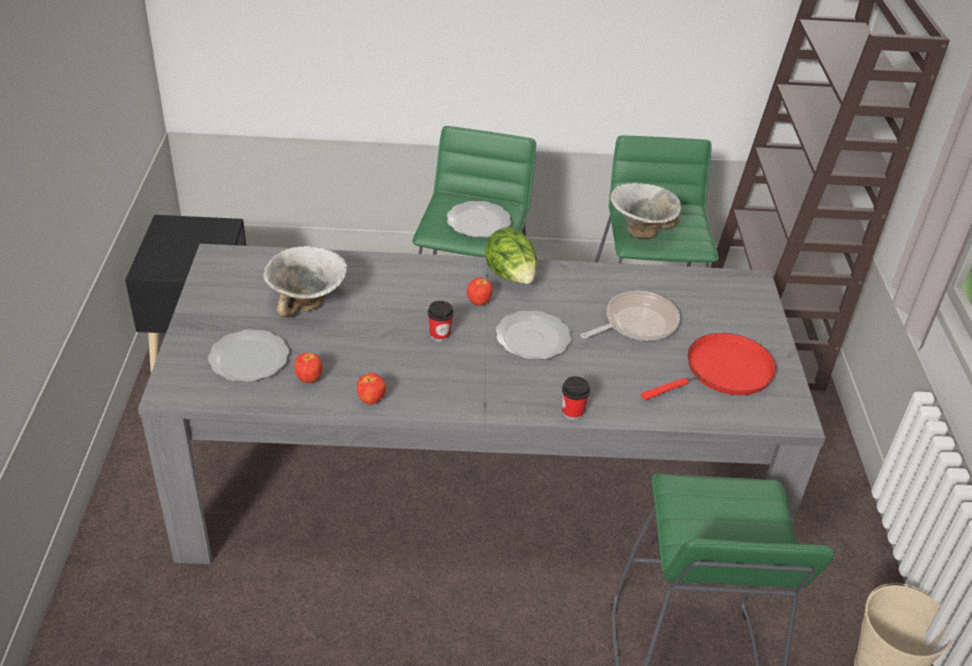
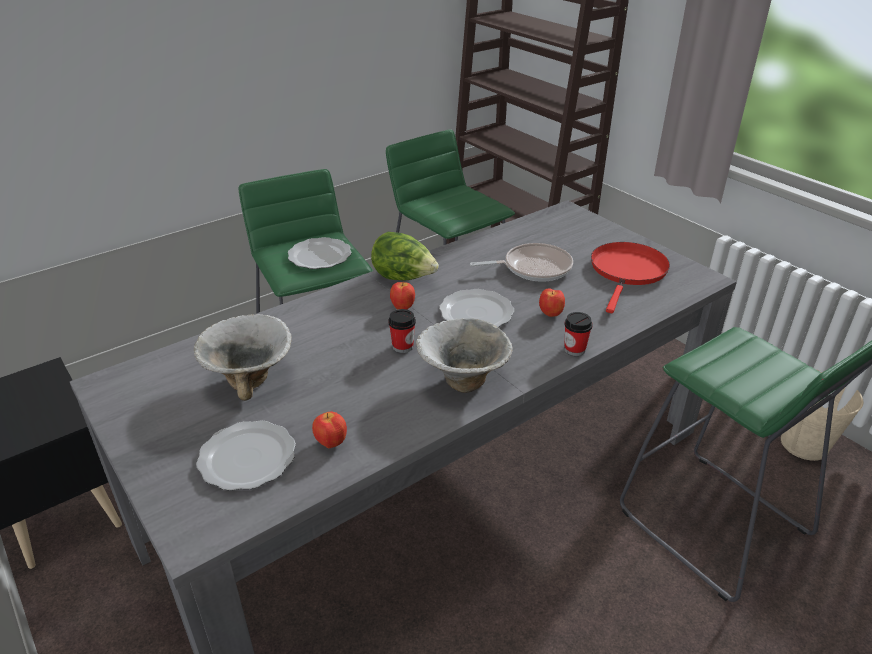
camera: 35 degrees left, 5 degrees down
apple [357,373,386,405] -> apple moved to [539,288,565,317]
frying pan [580,291,680,341] -> frying pan turned 60 degrees clockwise [470,243,573,282]
bowl [610,183,681,239] -> bowl moved to [416,318,513,393]

